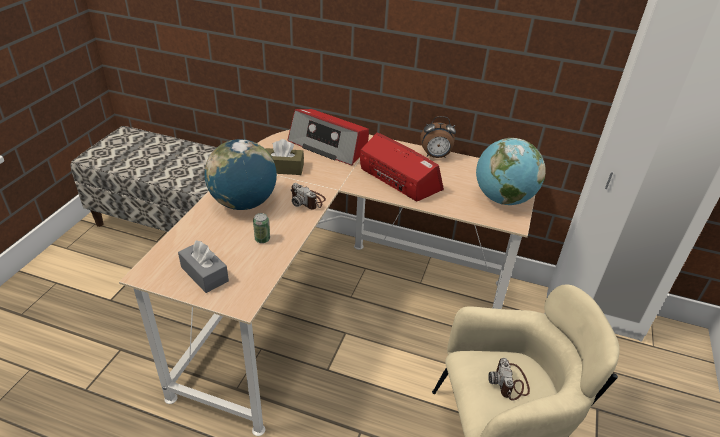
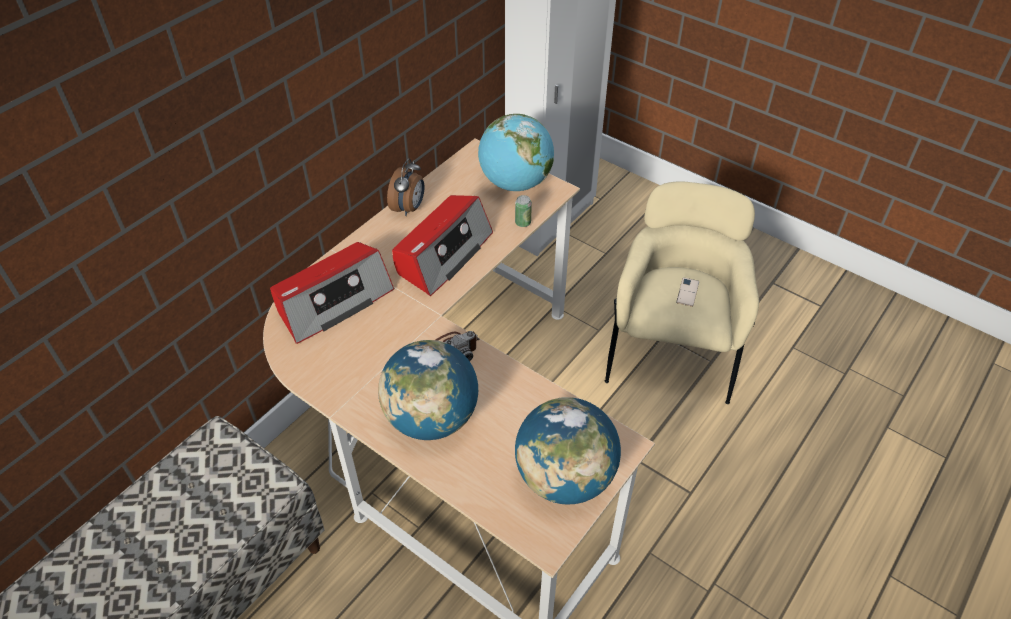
camera: 70 degrees left, 10 degrees up
grey tissue box [178,240,229,293] -> globe [515,397,621,504]
can [253,213,270,243] -> can moved to [515,195,532,227]
brown tissue box [265,139,304,175] -> none
radio [360,132,444,202] -> radio turned 150 degrees clockwise [392,195,493,296]
camera [488,358,530,401] -> phone [676,277,699,307]

